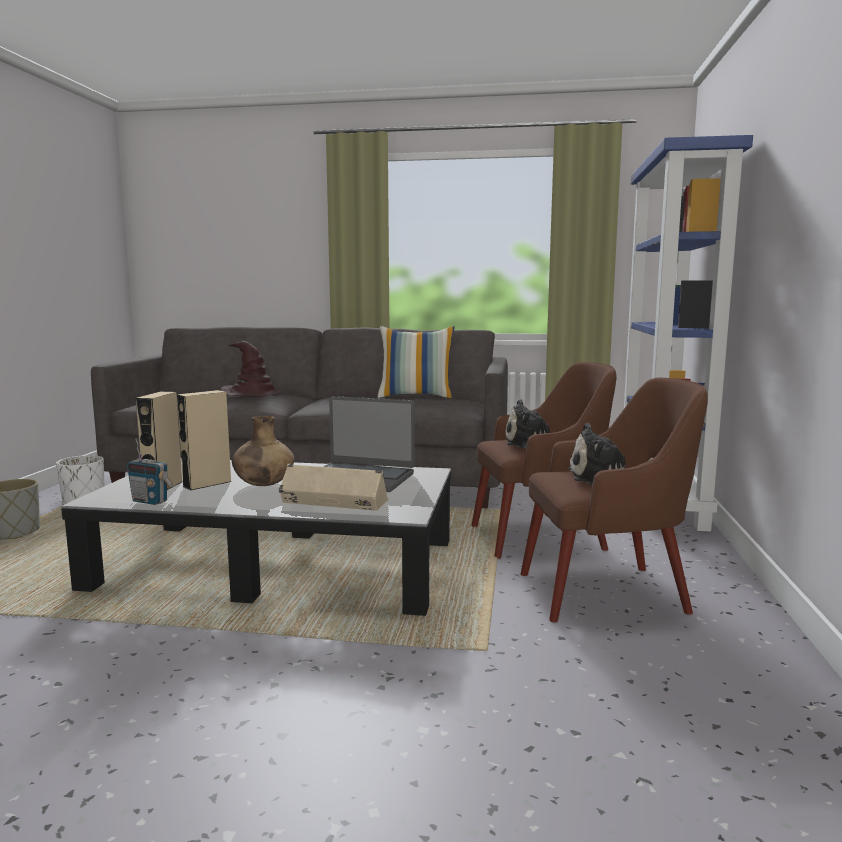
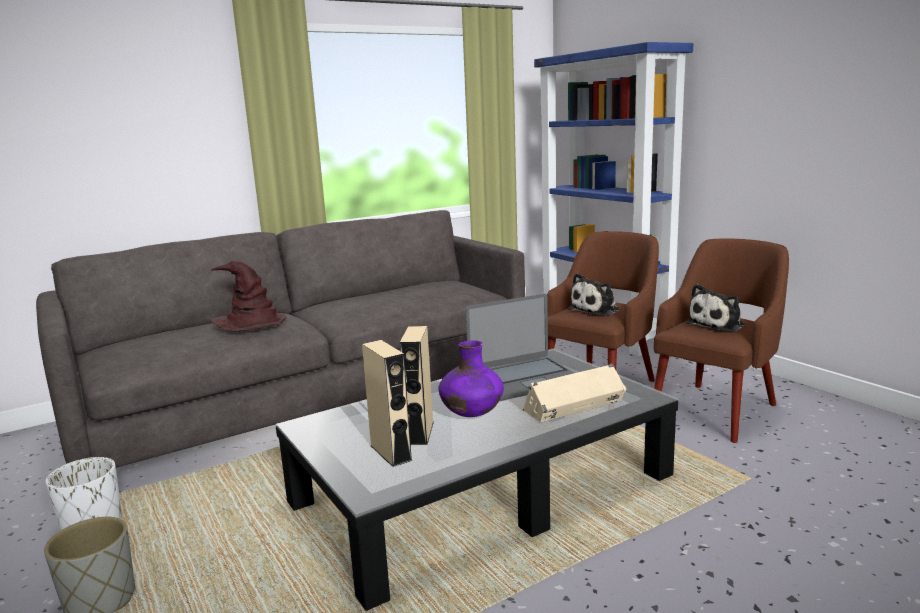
camera: 40 degrees left, 5 degrees up
radio [127,438,173,505] -> none
brown vase [232,416,294,486] -> purple vase [438,340,504,417]
pillow [378,326,455,399] -> none

